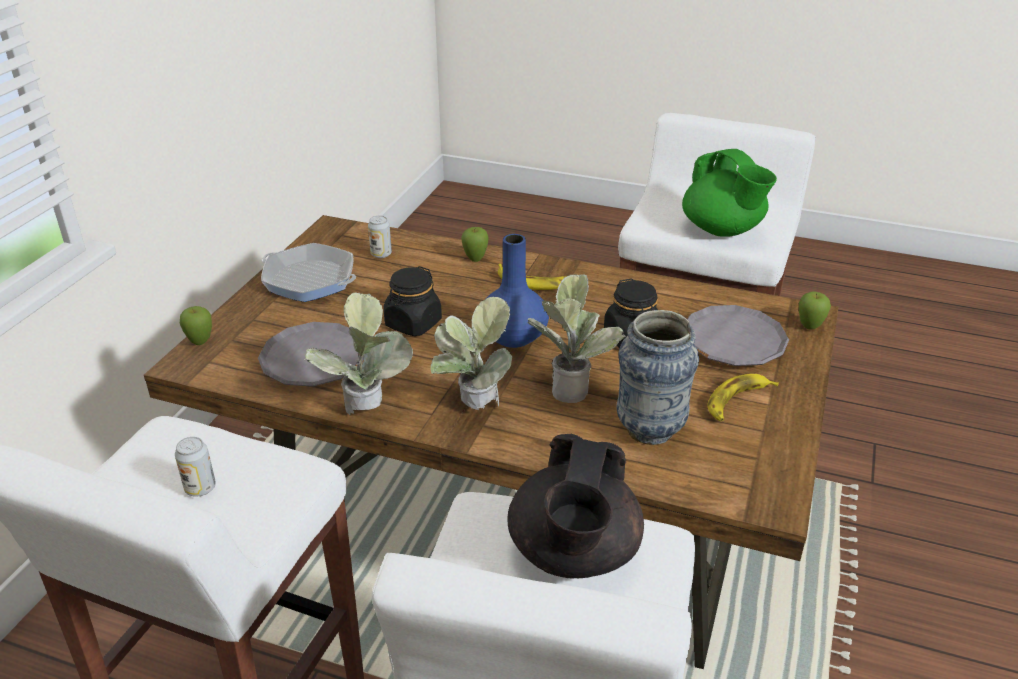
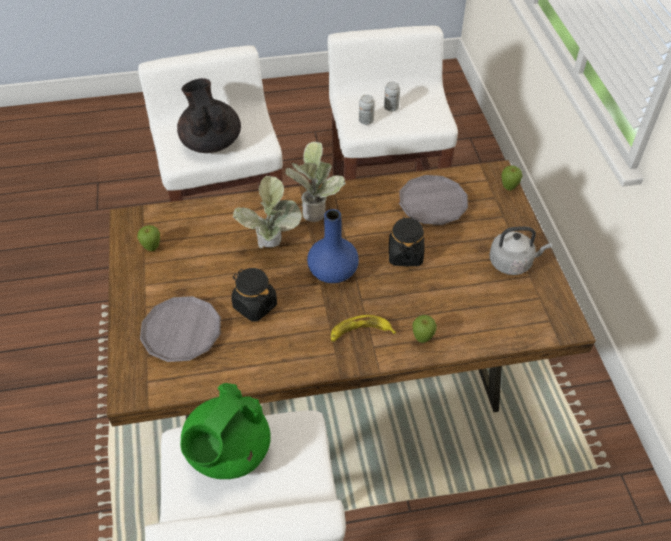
camera: 150 degrees right, 15 degrees up
frying pan [261,243,356,302] -> grey kettle [489,227,551,275]
potted plant [304,292,413,415] -> none
can [368,216,392,258] -> can moved to [359,95,375,125]
vase [617,310,699,445] -> none
green teapot [682,149,777,237] -> green teapot turned 90 degrees counterclockwise [180,383,271,479]
banana [707,374,779,421] -> none
apple [799,291,831,330] -> apple moved to [137,225,160,251]

